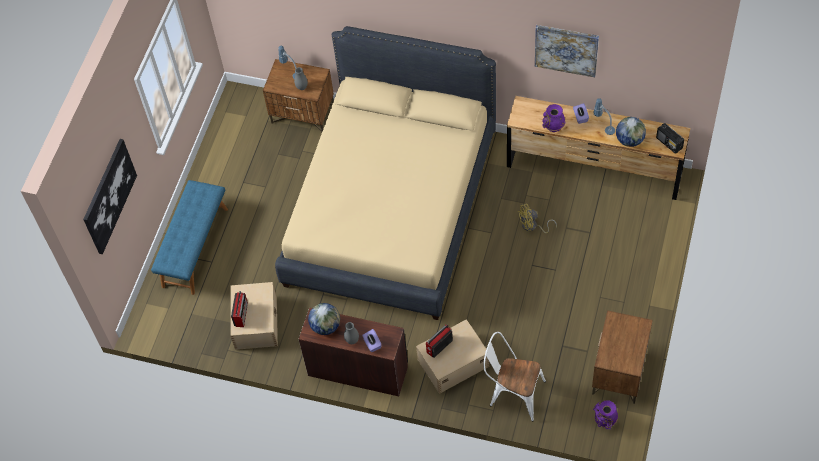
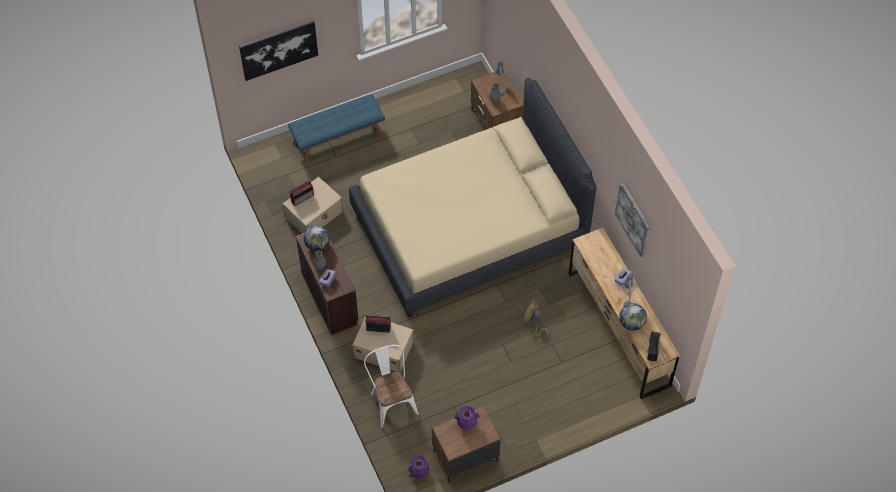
camera: 45 degrees right, 0 degrees up
purple vase [542,104,565,132] -> purple vase moved to [454,406,480,431]

